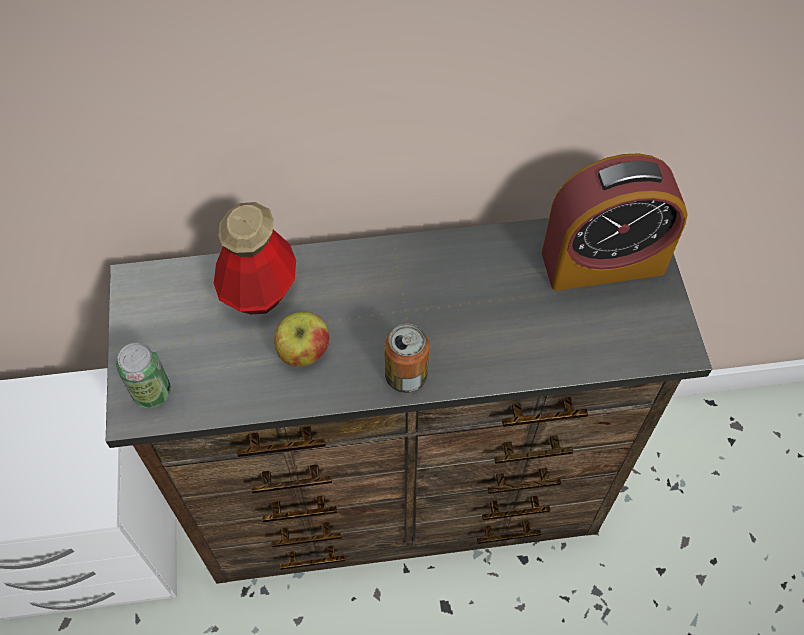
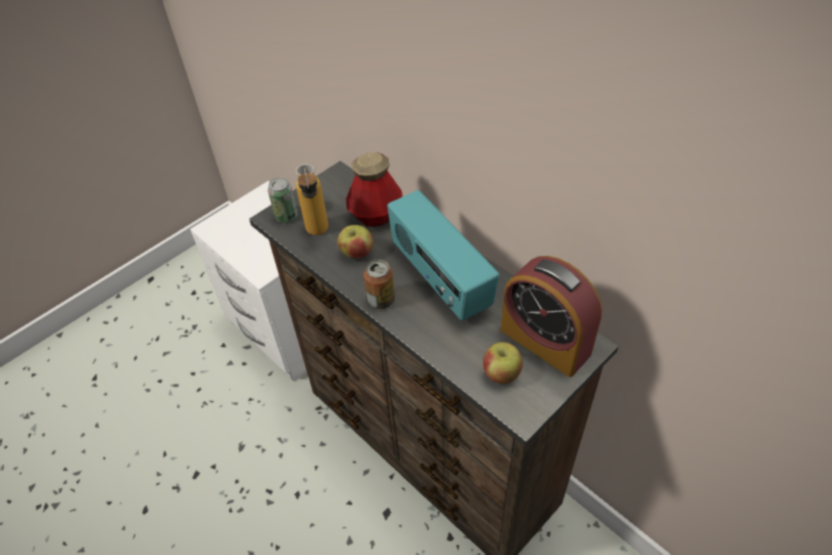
camera: 55 degrees right, 10 degrees down
none -> bottle [296,164,328,235]
none -> radio [387,190,499,321]
none -> apple [483,342,523,384]

